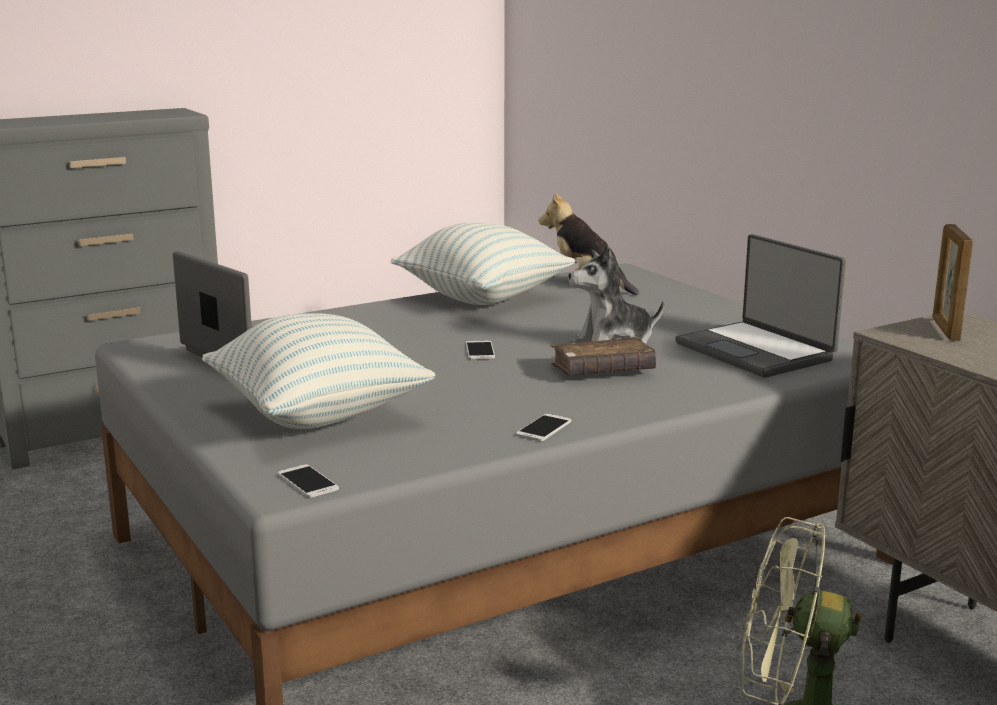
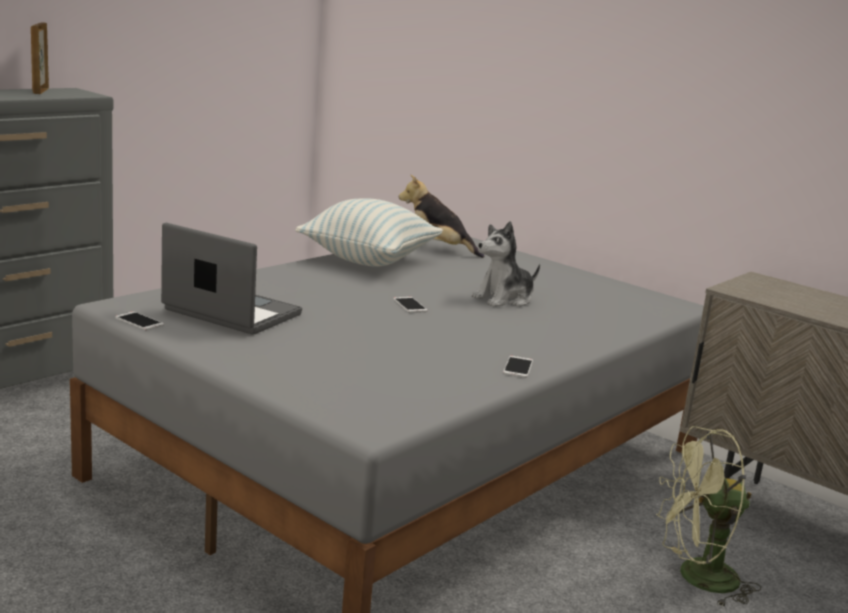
camera: 20 degrees left, 0 degrees up
pillow [202,313,435,429] -> none
phone [278,464,339,498] -> phone moved to [115,311,164,330]
brown book [550,337,656,375] -> none
laptop [675,234,846,377] -> none
picture frame [932,224,973,341] -> picture frame moved to [31,22,49,94]

